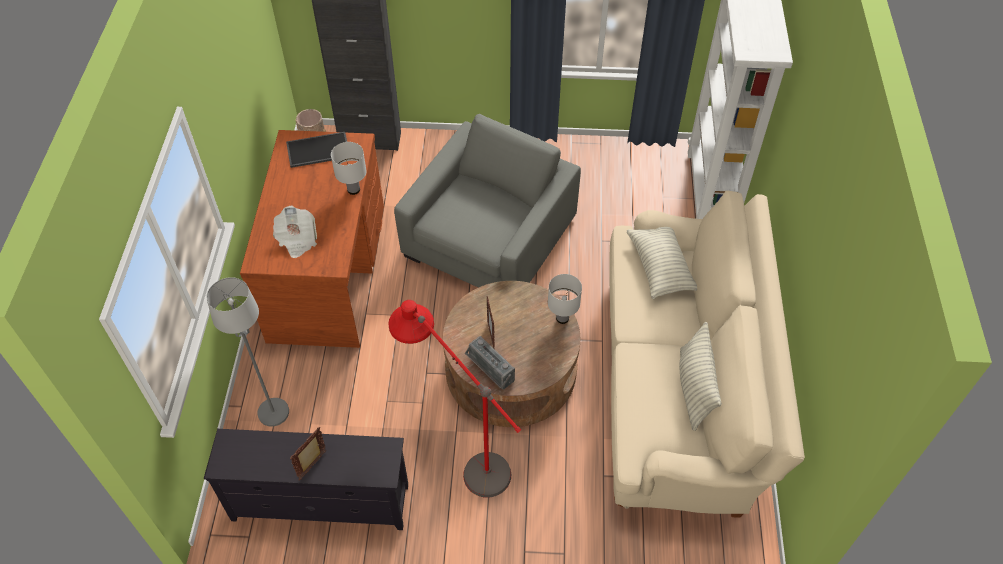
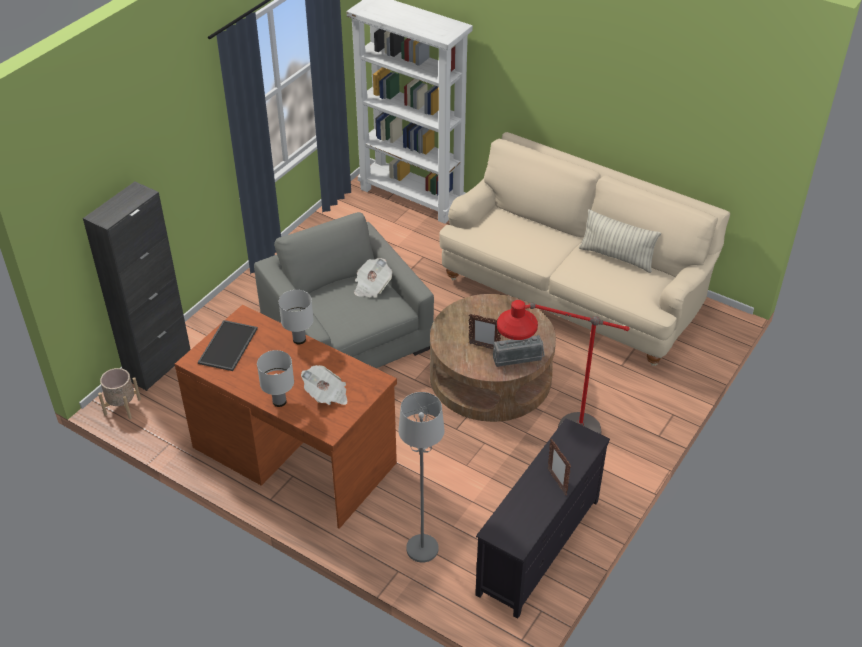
camera: 60 degrees left, 10 degrees down
white table lamp [548,274,582,324] -> white table lamp moved to [257,350,294,407]
pillow [627,227,697,300] -> none
none -> newspaper [354,258,392,298]

